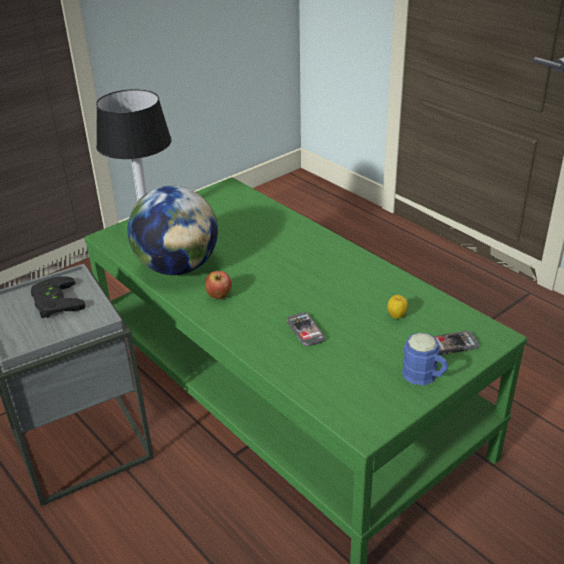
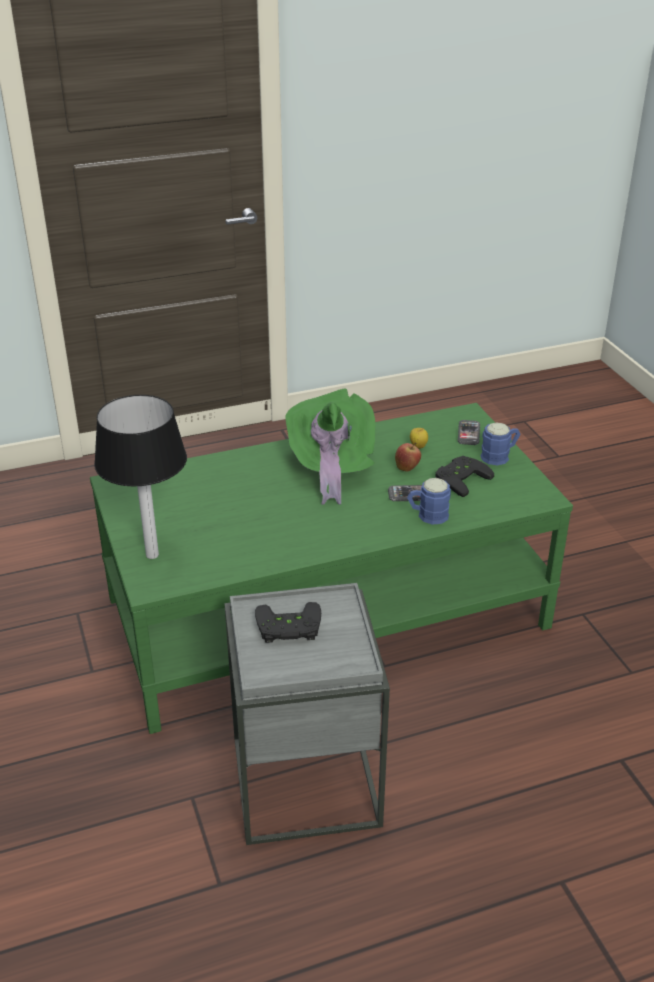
camera: 70 degrees left, 0 degrees up
globe [127,186,218,275] -> none
apple [205,271,232,299] -> apple moved to [395,443,421,472]
none -> green hat [285,388,375,505]
none -> blue mug [407,478,451,525]
none -> black game controller [435,456,494,497]

